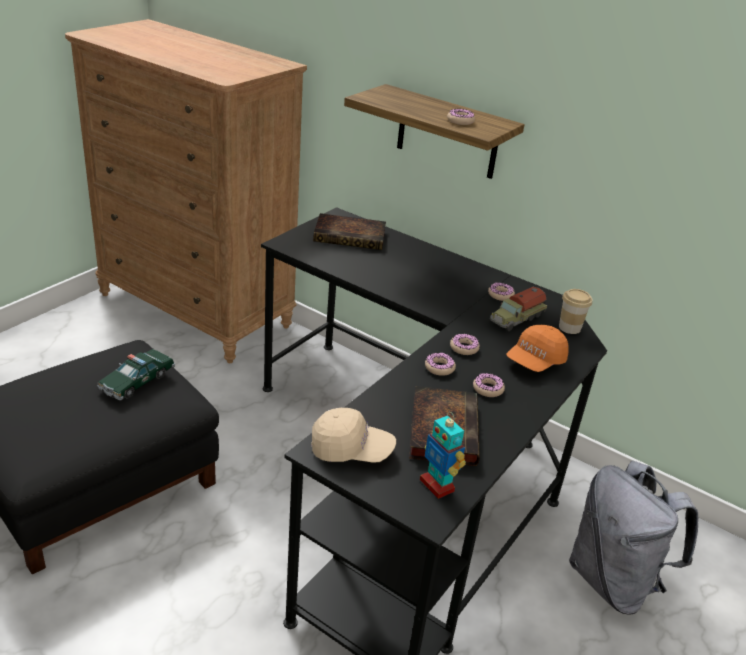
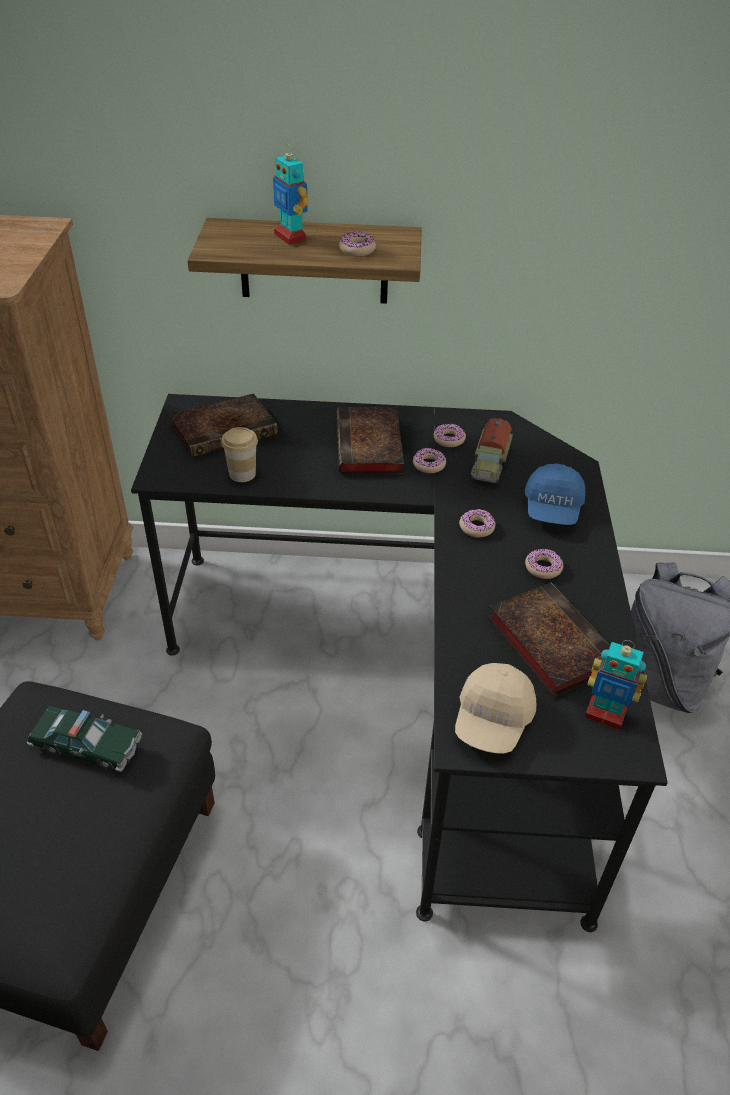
camera: 30 degrees left, 10 degrees up
toy car [97,349,175,401] -> toy car turned 75 degrees counterclockwise [27,706,142,772]
beige cap [311,408,396,463] -> beige cap turned 135 degrees clockwise [455,663,536,754]
donut [425,353,456,376] -> donut moved to [413,448,446,473]
orange cap [506,325,569,372] -> blue cap [525,463,585,525]
cup [559,289,592,334] -> cup moved to [221,427,258,482]
none -> toy robot [273,145,310,245]
none -> book [337,407,404,474]

